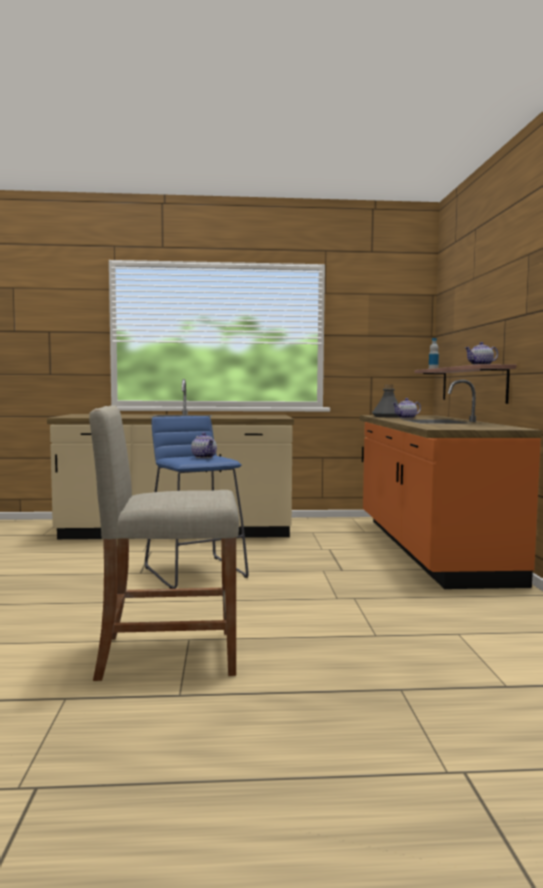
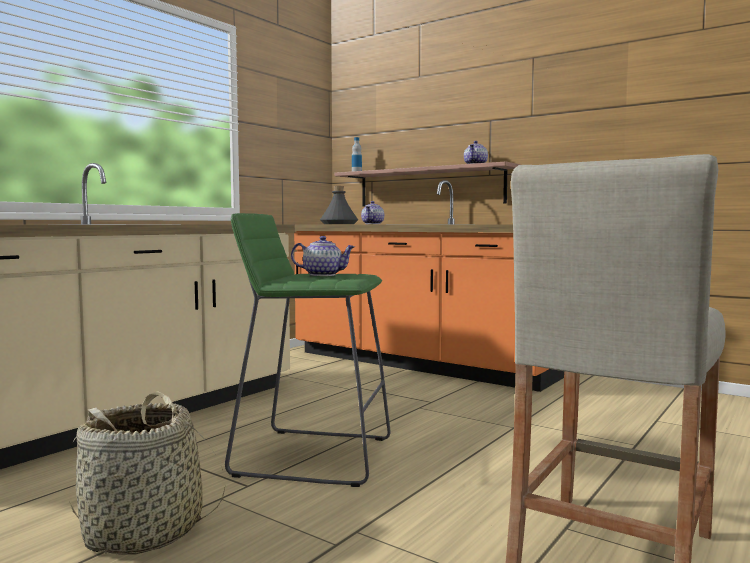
camera: 50 degrees left, 0 degrees up
blue stool [145,416,249,589] -> green stool [225,213,391,487]
none -> basket [70,391,225,555]

